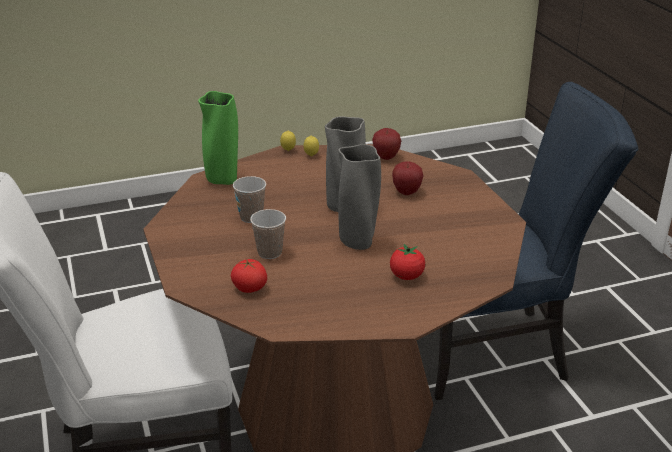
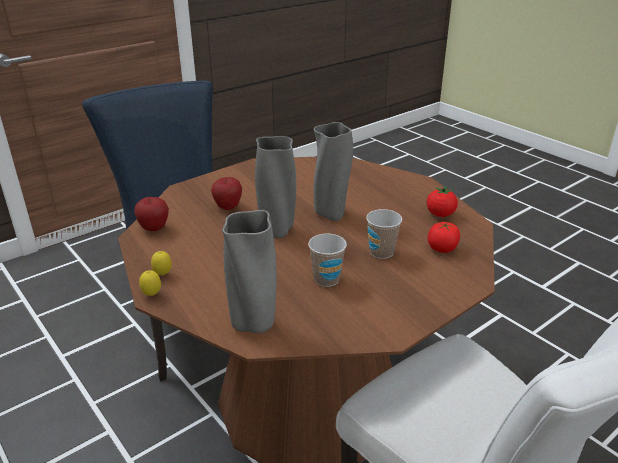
camera: 110 degrees left, 0 degrees up
green vase [198,91,238,185] -> grey vase [222,210,277,333]
tomato [390,244,425,280] -> tomato moved to [426,186,458,217]

